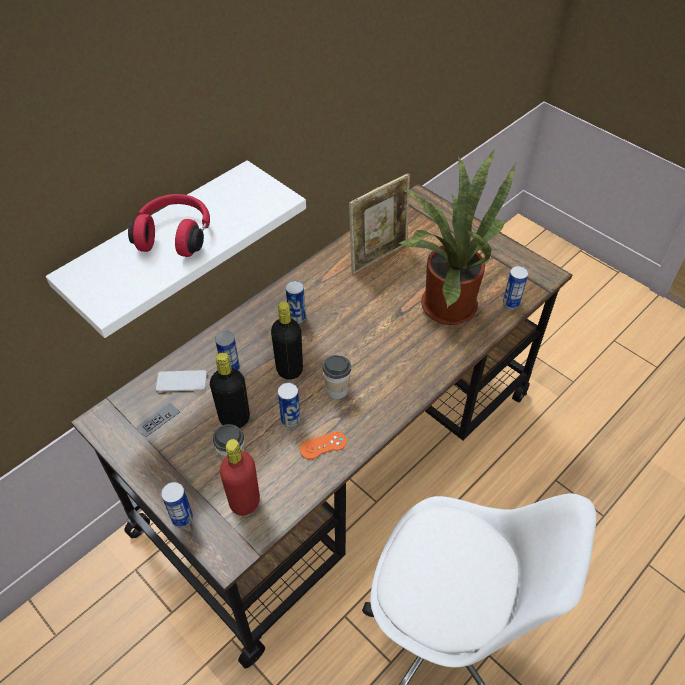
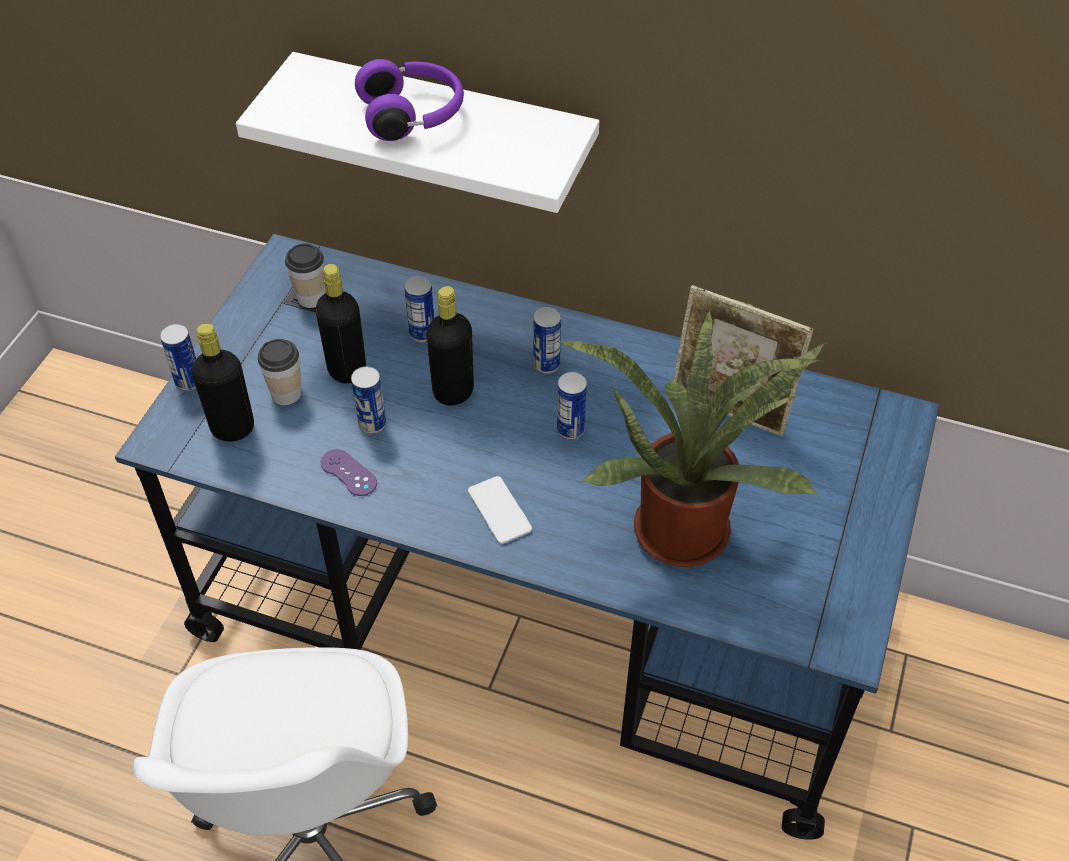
camera: 65 degrees right, 0 degrees up
brown desk [71,183,572,669] -> blue desk [115,234,940,840]
red headphones [128,194,210,257] -> purple headphones [355,59,464,141]
phone [156,370,207,392] -> phone moved to [468,476,532,544]
red bottle [220,439,260,516] -> black bottle [192,323,254,442]
orange game controller [300,432,347,459] -> purple game controller [321,449,377,496]
cup [323,355,351,399] -> cup moved to [285,243,325,308]
can [503,266,528,309] -> can moved to [557,372,587,440]

